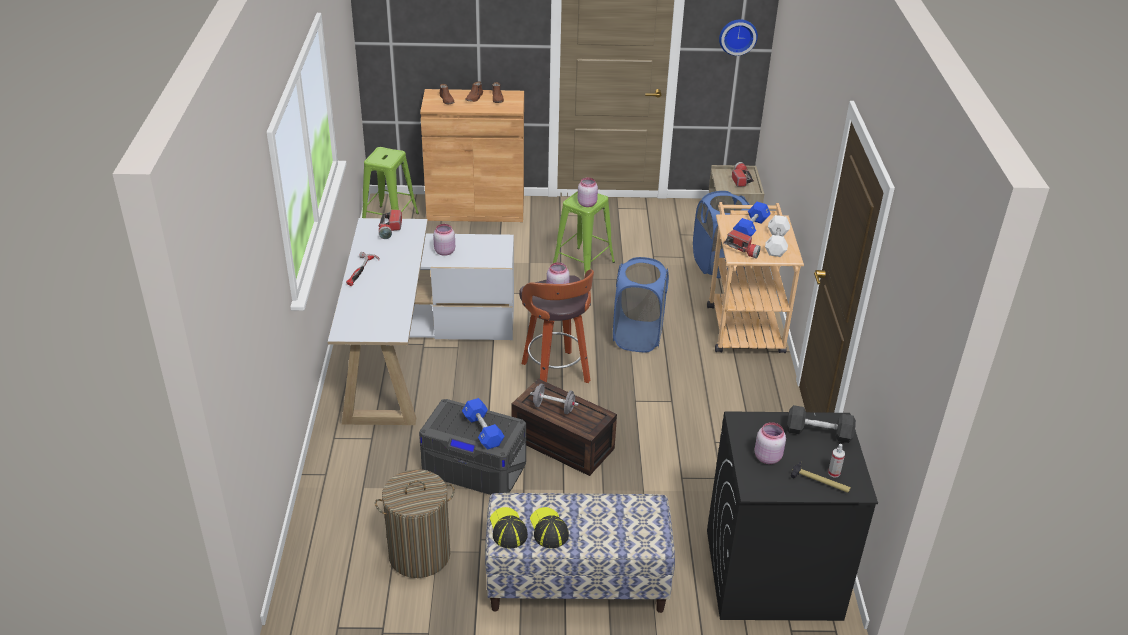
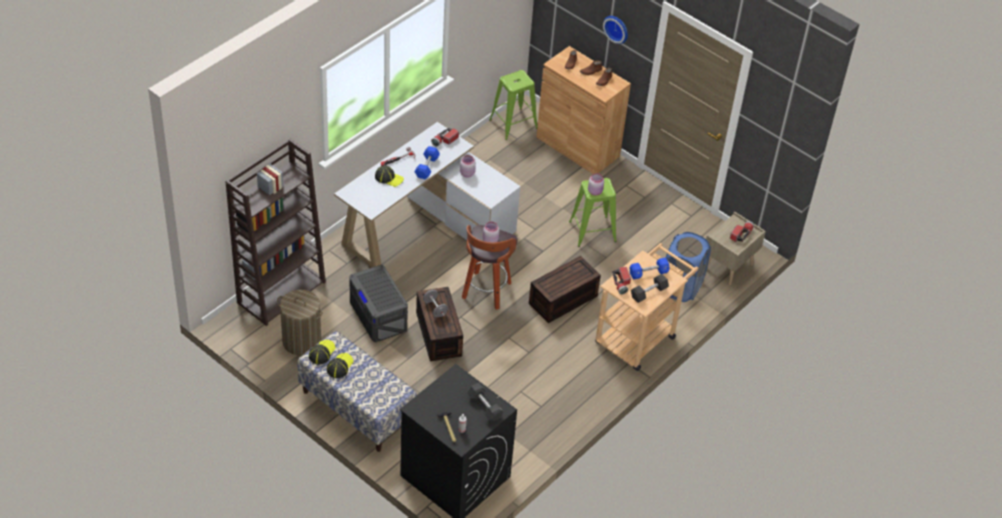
camera: 40 degrees right, 10 degrees up
blue dumbbell [462,398,505,450] -> blue dumbbell moved to [415,146,440,180]
blue laundry basket [613,257,669,352] -> brown storage box [529,256,601,323]
wall clock [719,19,758,56] -> wall clock moved to [603,16,628,44]
pink jar [755,422,786,464] -> none
white dumbbell [765,215,790,257] -> black dumbbell [631,274,669,303]
none -> brown bookcase [225,139,326,326]
none -> cap [375,165,404,187]

